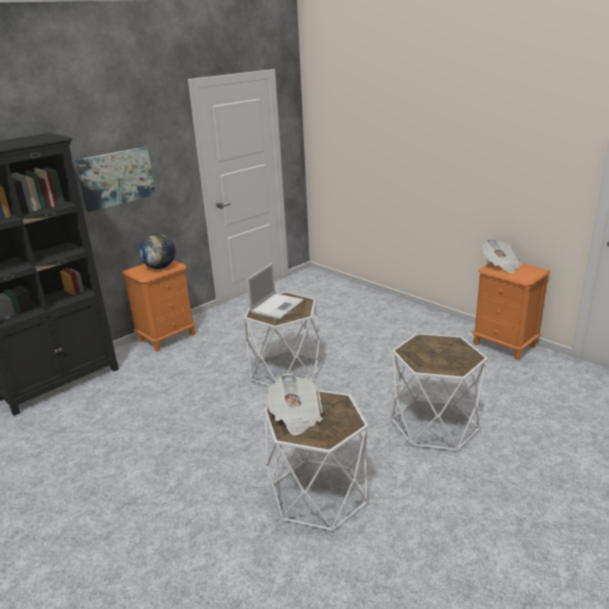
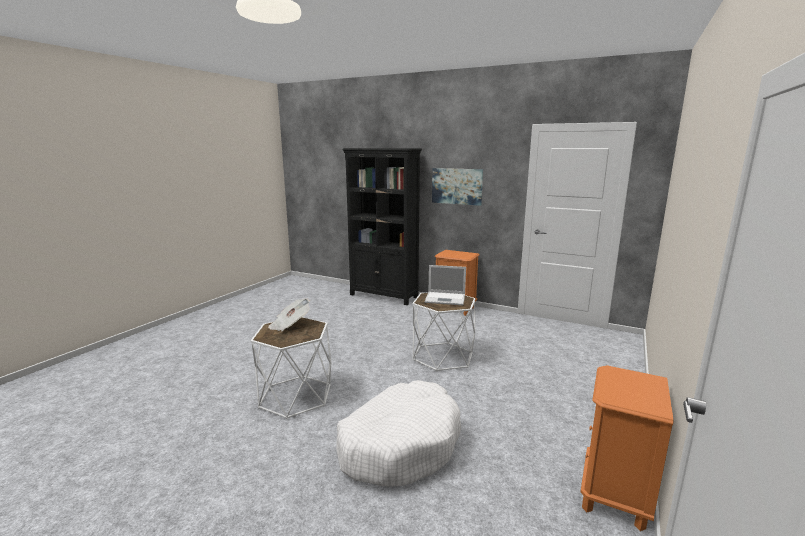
camera: 70 degrees right, 10 degrees down
globe [139,233,176,269] -> none
white side table [391,333,488,452] -> white dog bed [336,380,461,487]
newspaper [482,239,522,273] -> none

